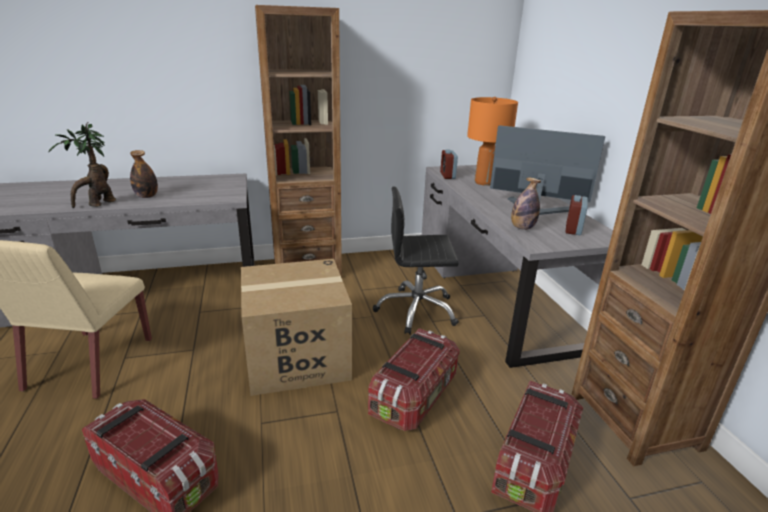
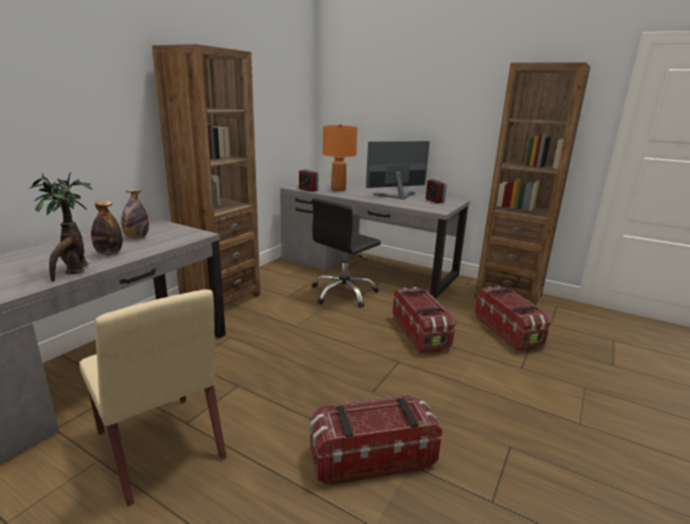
camera: 45 degrees left, 5 degrees down
cardboard box [241,259,352,396] -> none
bottle [511,177,541,230] -> bottle moved to [121,190,149,239]

